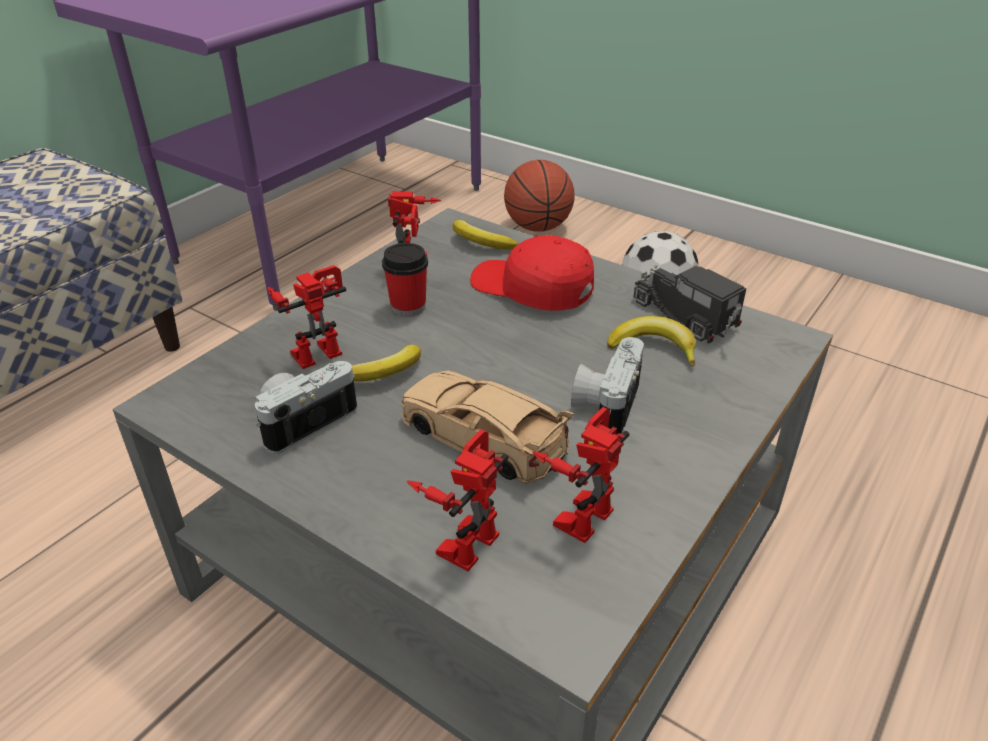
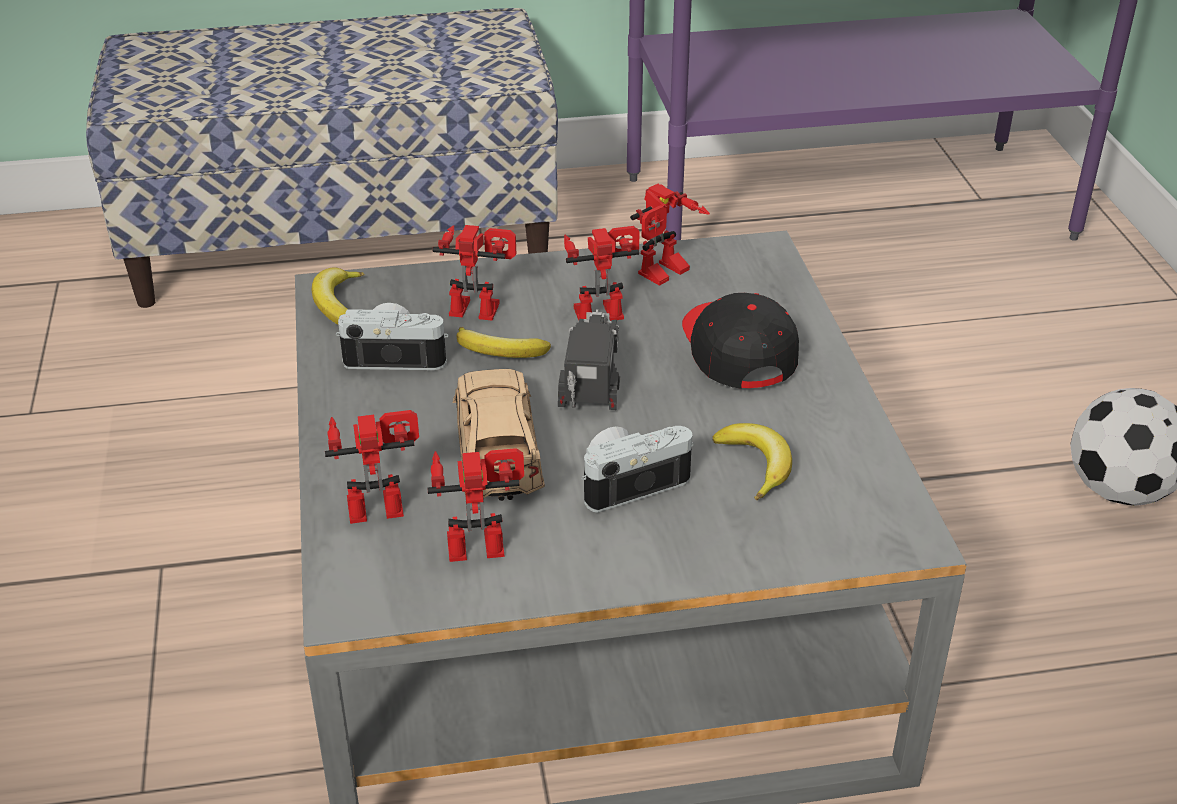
camera: 45 degrees right, 0 degrees up
cup [382,243,428,317] -> toy robot [564,226,640,321]
banana [453,220,518,250] -> banana moved to [312,268,364,324]
red cap [470,235,594,311] -> black cap [682,293,799,389]
basketball [504,160,574,231] -> none
toy truck [634,265,747,344] -> toy truck moved to [558,309,620,410]

